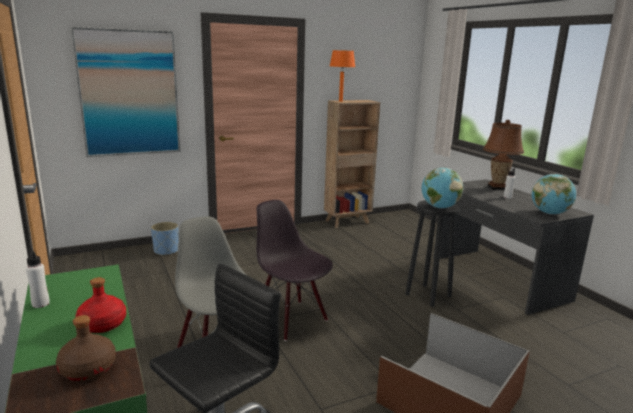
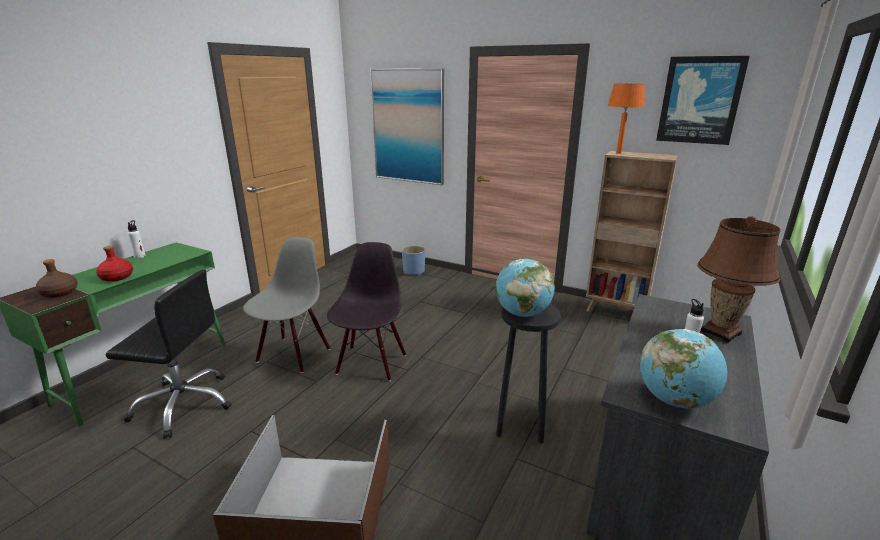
camera: 55 degrees right, 5 degrees up
none -> picture [656,56,750,145]

